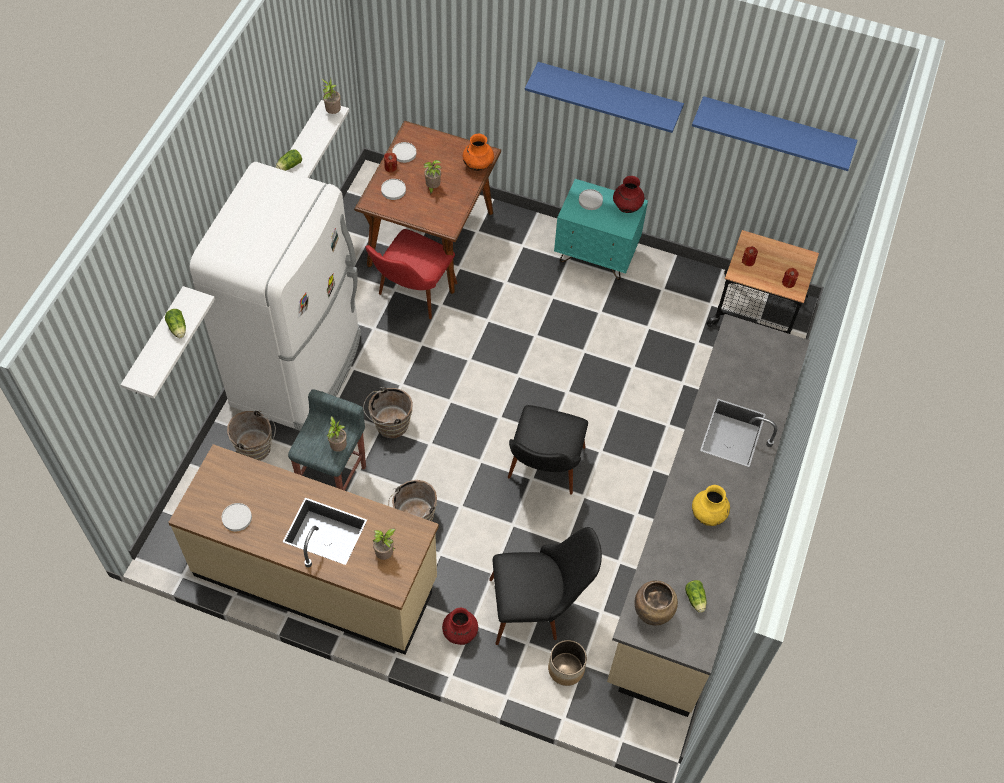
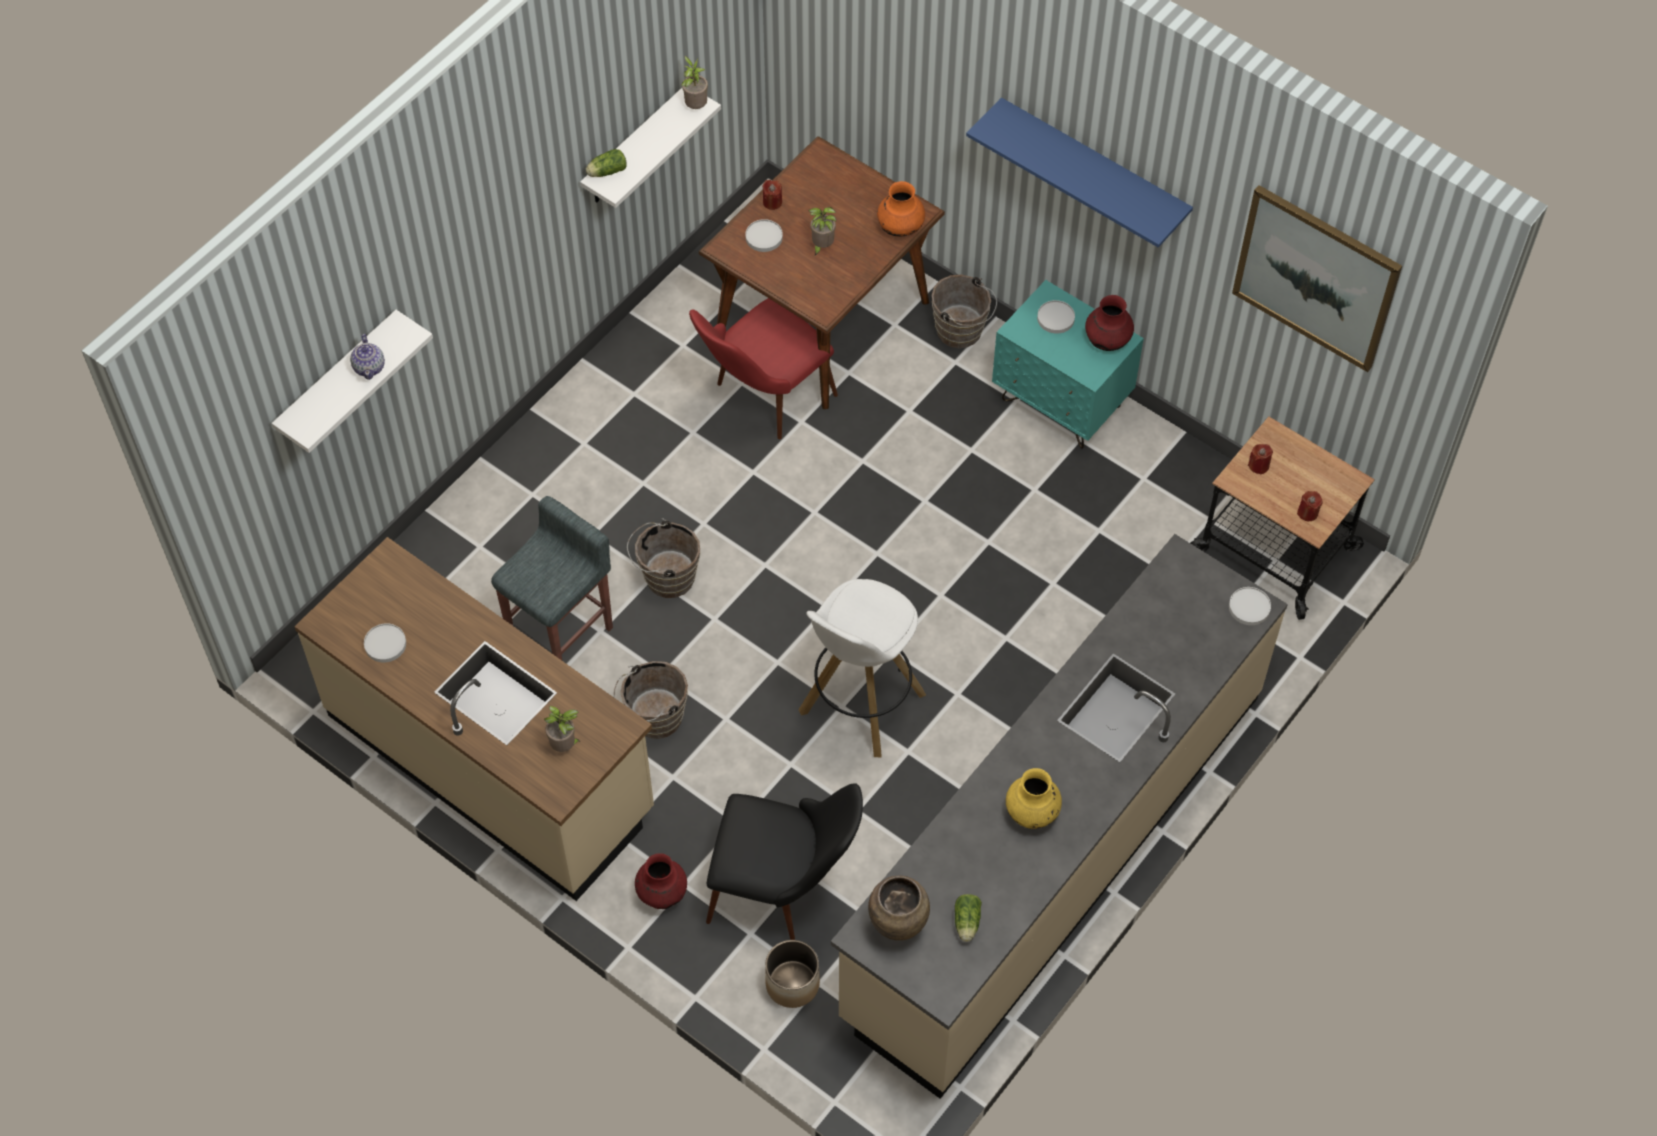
camera: 20 degrees right, 0 degrees up
lettuce [165,309,186,338] -> teapot [350,334,385,380]
white fridge [190,162,361,431] -> none
brown bucket [227,411,276,461] -> brown bucket moved to [932,275,997,348]
potted plant [327,416,347,452] -> none
white plate [392,142,416,163] -> white plate moved to [1229,587,1271,625]
black chair [508,405,588,495] -> white stool [798,579,926,757]
blue shelf [692,96,858,171] -> picture [1232,185,1402,372]

